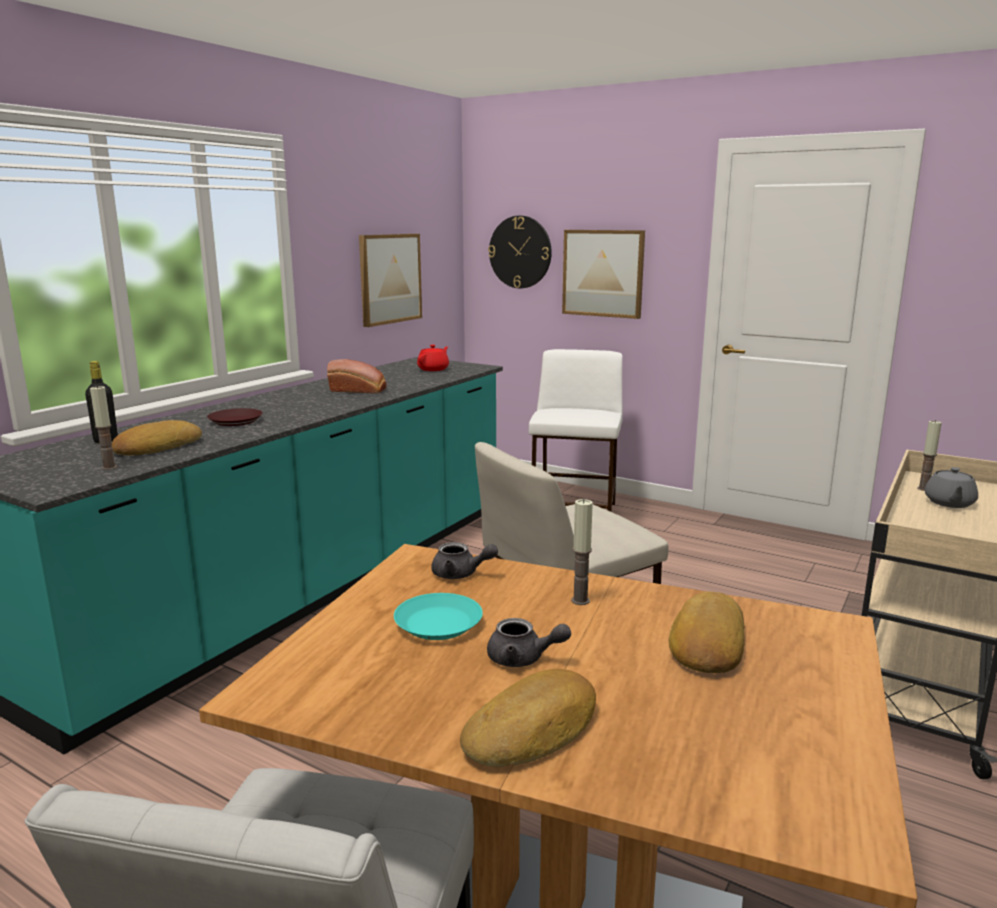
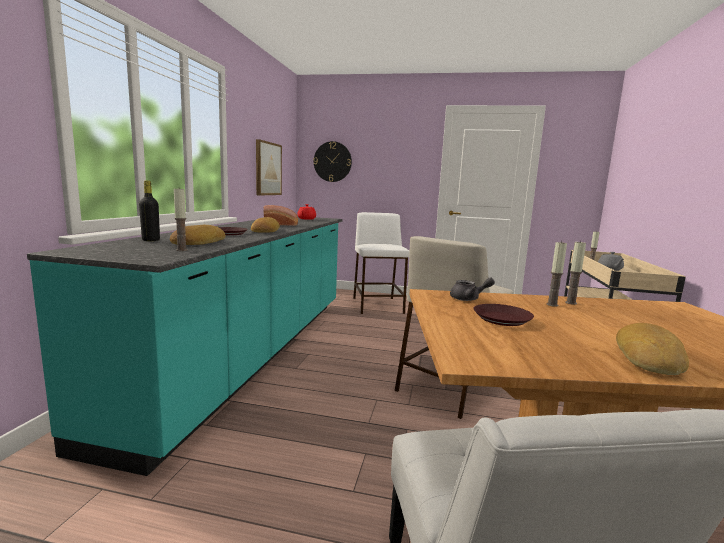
camera: 20 degrees left, 5 degrees down
turquoise plate [394,593,483,640] -> brown plate [473,304,534,326]
grey teapot [487,618,571,667] -> none
picture [562,230,645,319] -> none
bread [668,592,745,673] -> bread moved to [251,217,280,233]
none -> candle [565,240,586,305]

